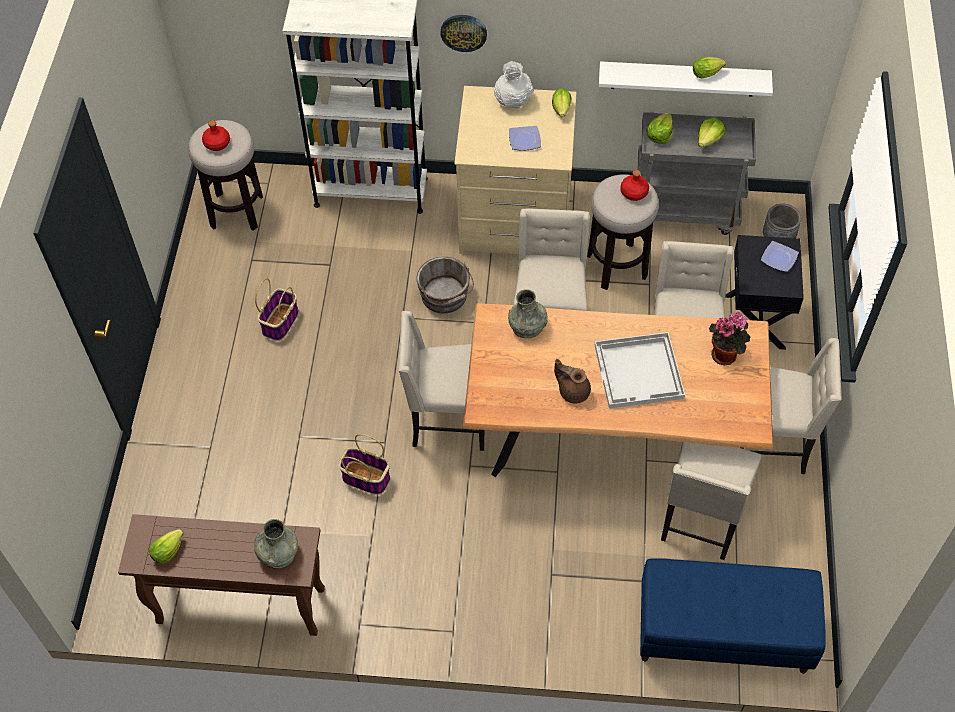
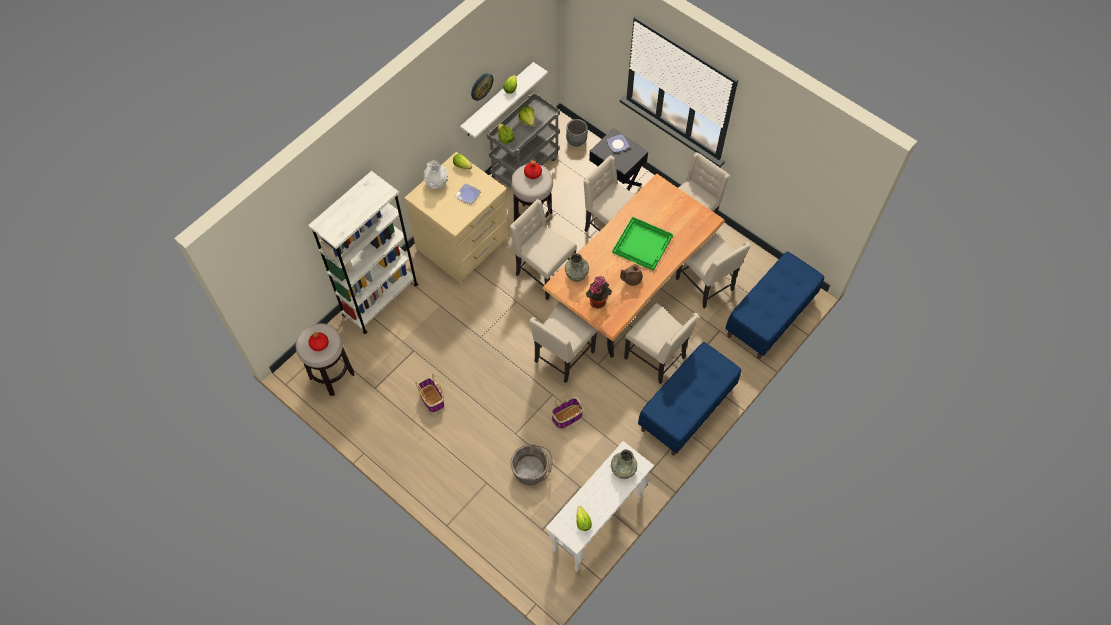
camera: 55 degrees left, 5 degrees up
brown console table [118,514,325,636] -> white console table [546,441,654,572]
grey bucket [416,257,474,313] -> grey bucket moved to [511,443,553,485]
wall clock [440,15,487,52] -> wall clock moved to [471,73,493,101]
white tray [594,332,685,409] -> green tray [612,217,673,271]
potted plant [709,312,750,365] -> potted plant moved to [586,275,612,309]
none -> beige chair [624,303,699,384]
none -> blue bench [638,342,741,455]

